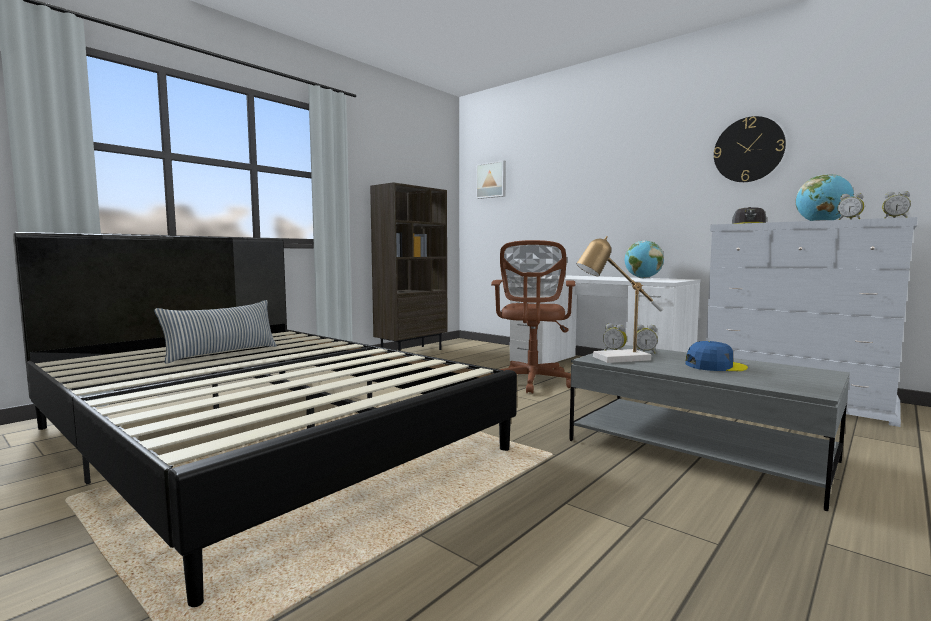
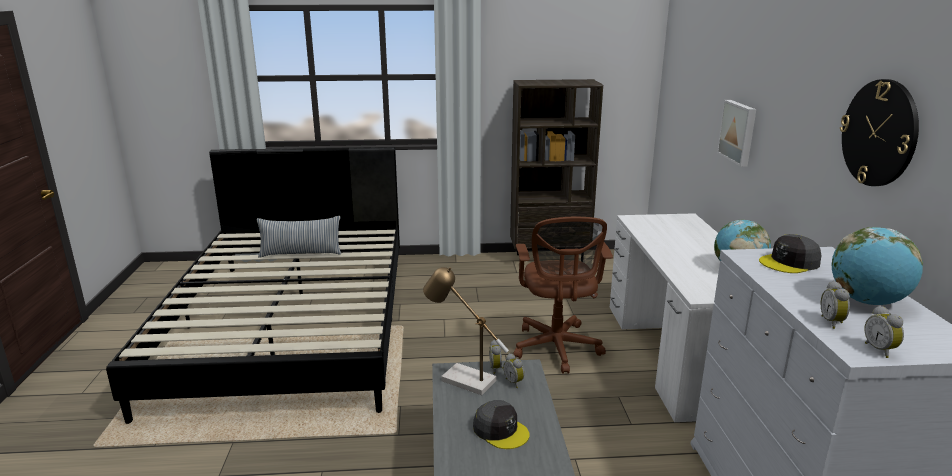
camera: 45 degrees right, 15 degrees up
picture [476,160,506,199] -> picture moved to [717,100,756,167]
brown office chair [491,240,575,394] -> brown office chair turned 60 degrees counterclockwise [513,217,613,374]
blue cap [685,341,748,371] -> grey cap [473,400,530,449]

